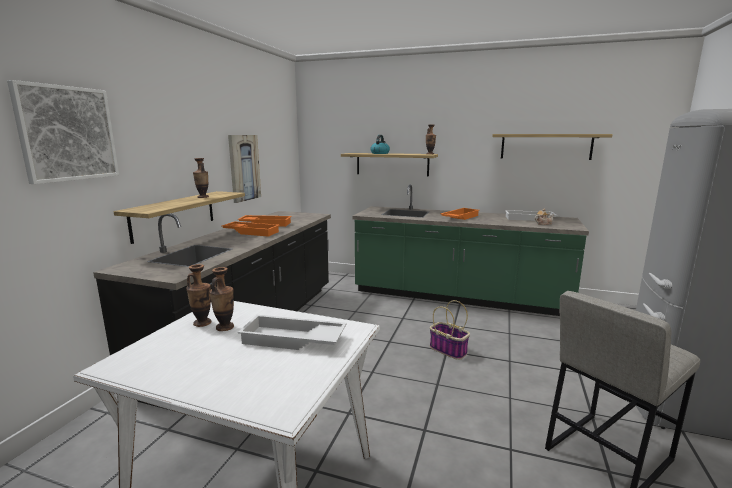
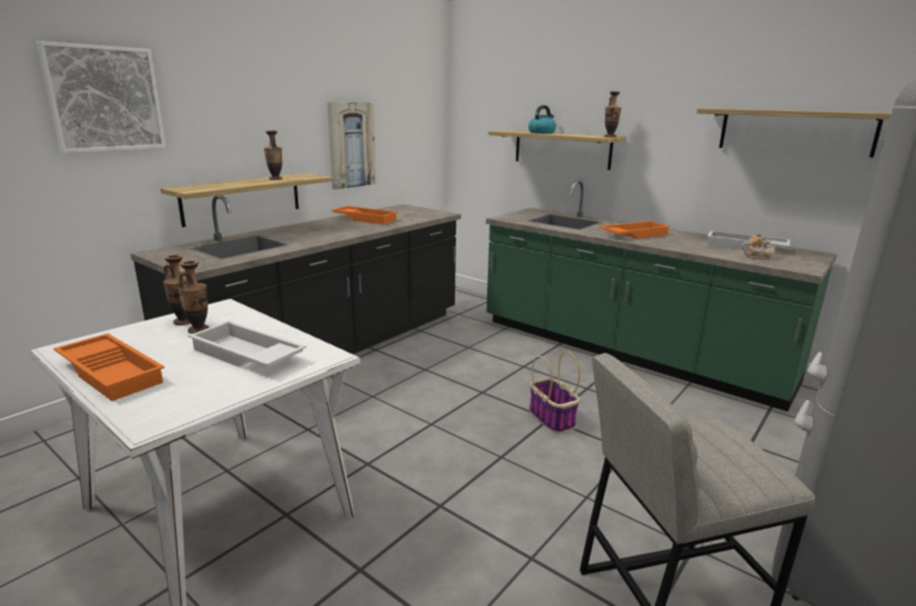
camera: 20 degrees right, 5 degrees up
orange tray [222,221,280,237] -> orange tray moved to [53,333,165,401]

